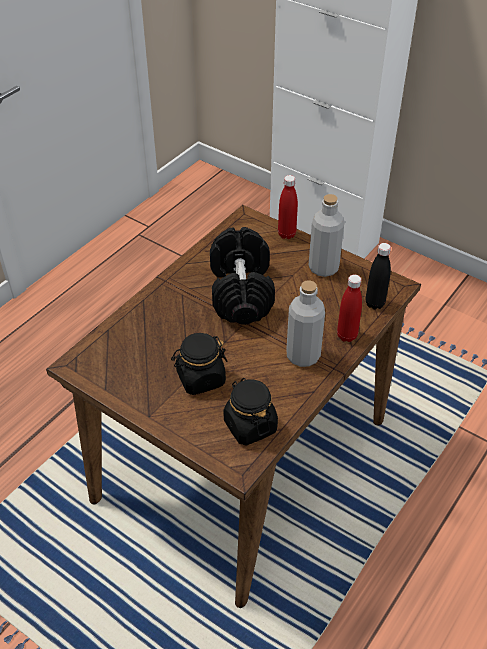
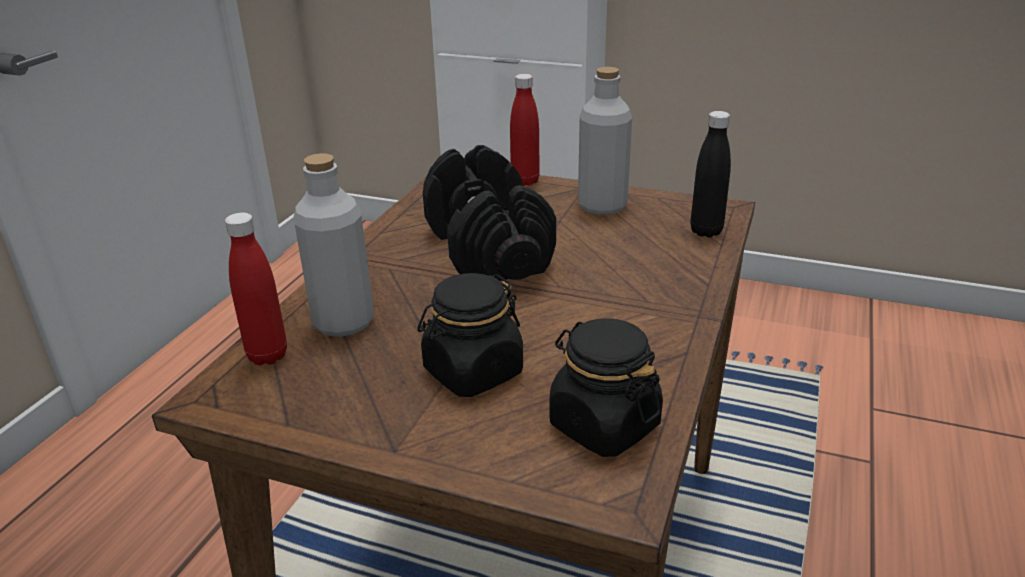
camera: 15 degrees left, 15 degrees down
grey bottle [286,280,325,367] -> grey bottle moved to [294,153,374,337]
red bottle [337,274,362,342] -> red bottle moved to [225,213,287,365]

